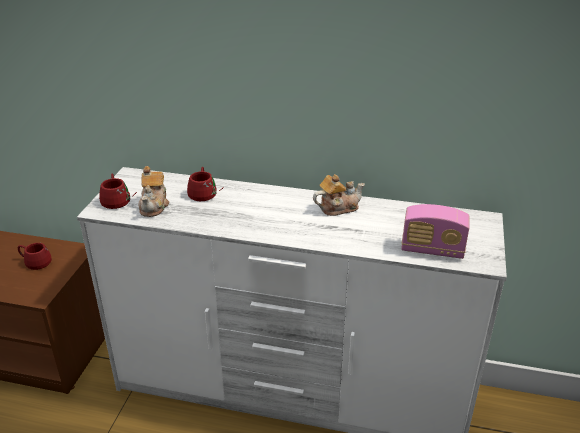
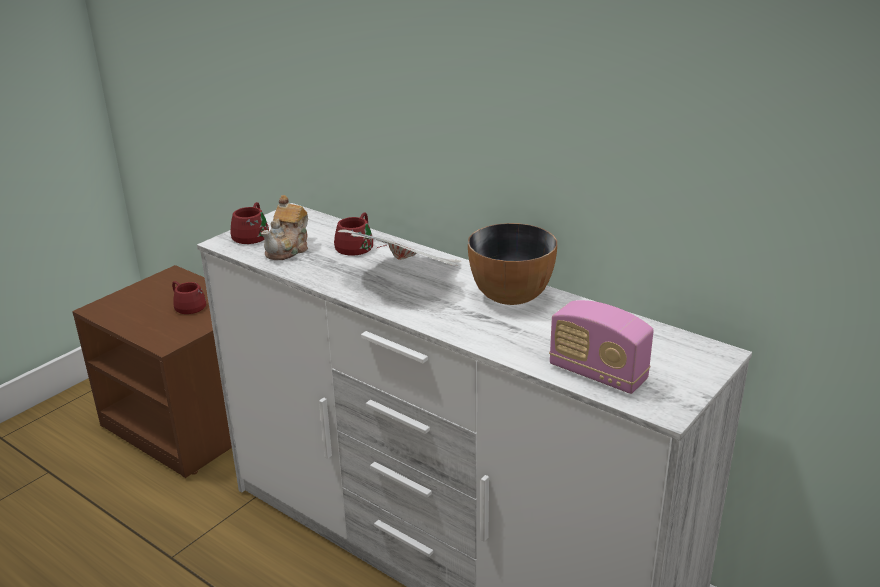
camera: 25 degrees right, 5 degrees down
teapot [313,174,365,216] -> bowl [468,223,557,305]
none -> newspaper [338,229,461,266]

